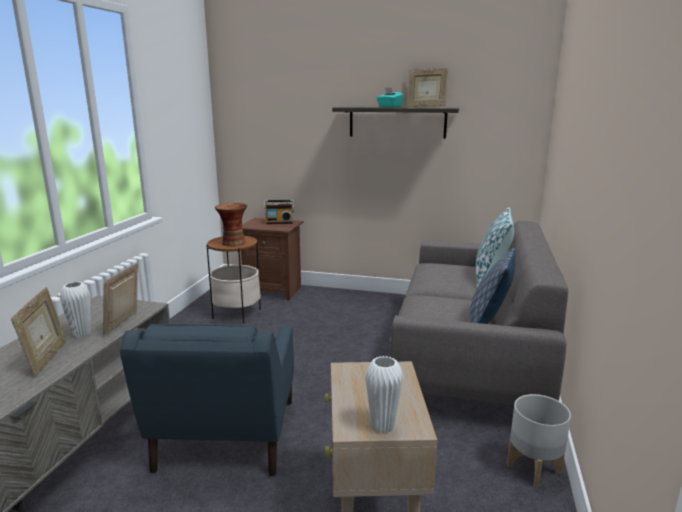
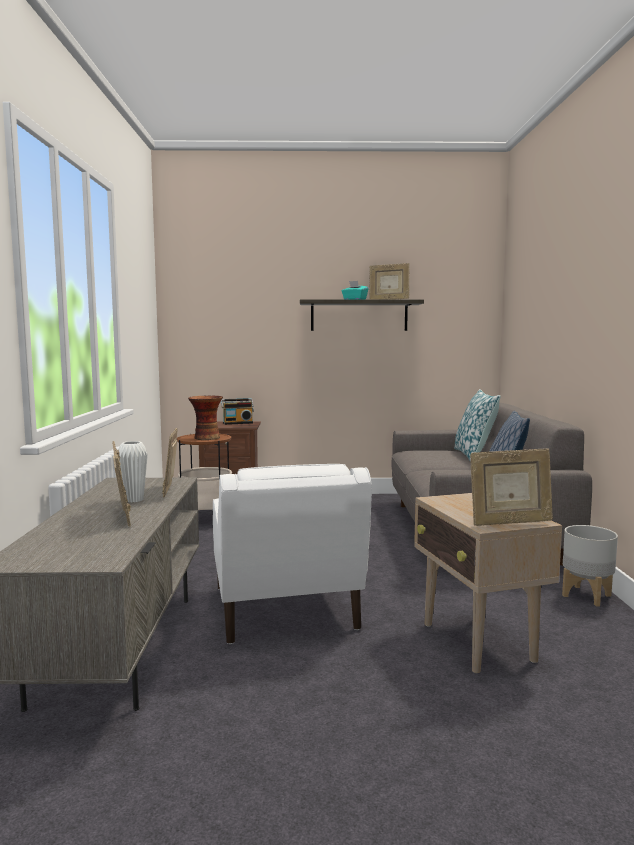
camera: 15 degrees left, 10 degrees down
blue armchair [120,324,294,477] -> white armchair [213,464,372,645]
white vase [365,356,403,433] -> picture frame [470,448,553,526]

